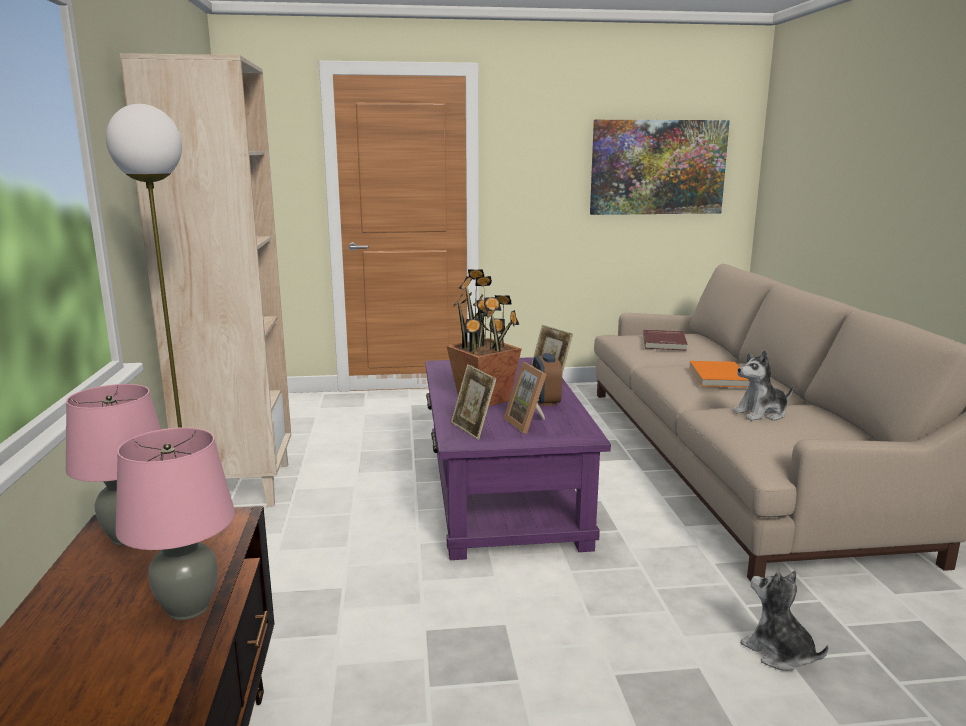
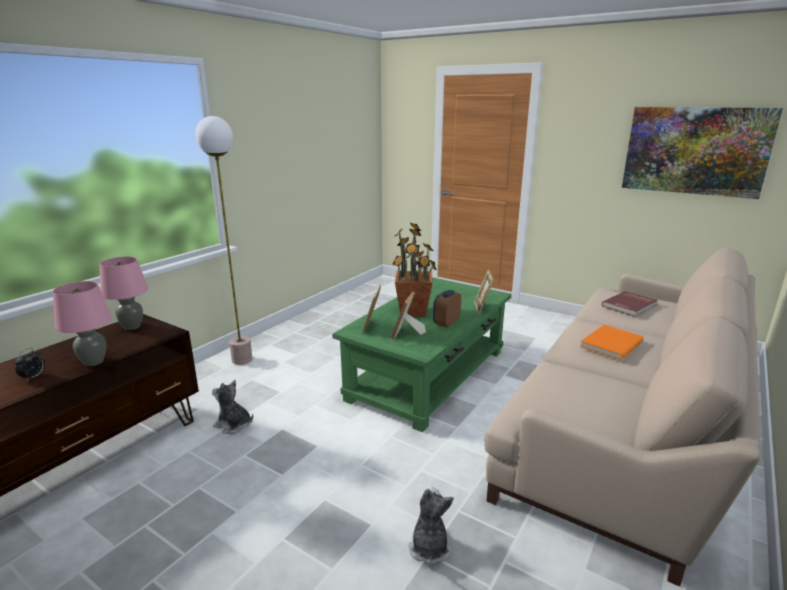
camera: 40 degrees right, 5 degrees up
beige bookcase [120,53,291,507] -> none
purple coffee table [425,357,611,560] -> green coffee table [332,277,512,432]
plush toy [733,350,793,421] -> plush toy moved to [212,380,253,434]
none -> alarm clock [15,348,45,381]

